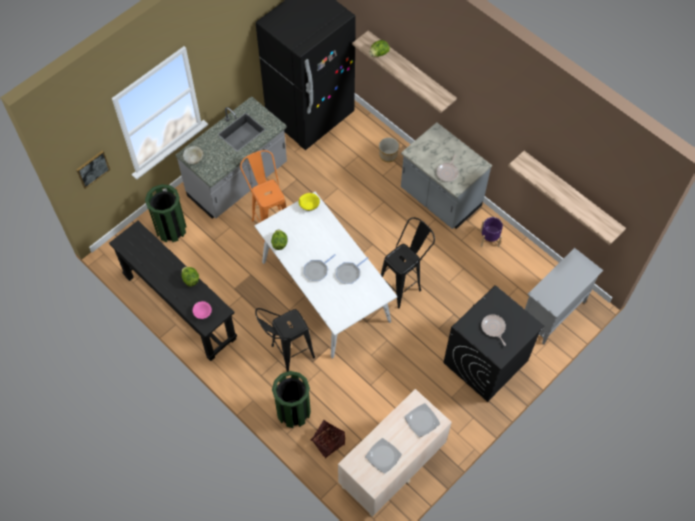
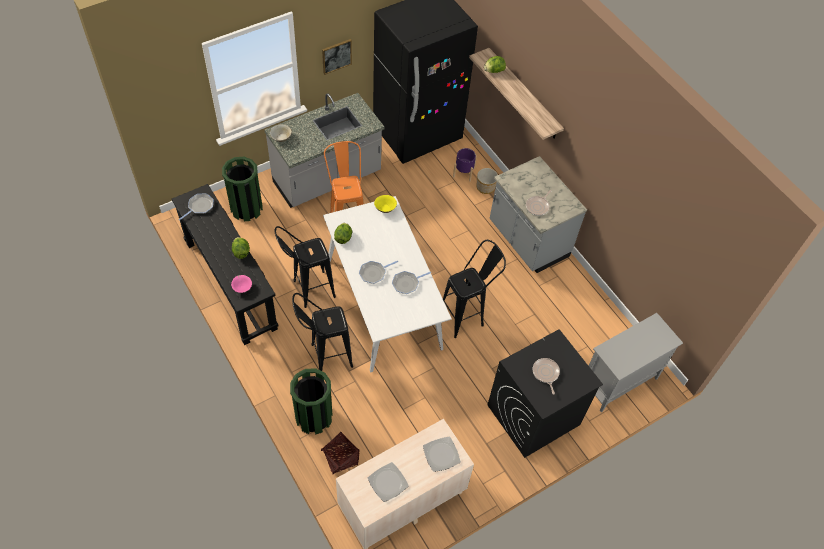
camera: 10 degrees right, 5 degrees down
picture [76,150,110,189] -> picture moved to [322,39,352,75]
purple planter [480,217,503,247] -> purple planter moved to [453,148,477,182]
shelf [508,151,626,245] -> none
none -> frying pan [179,194,213,220]
none -> black stool [275,226,336,308]

